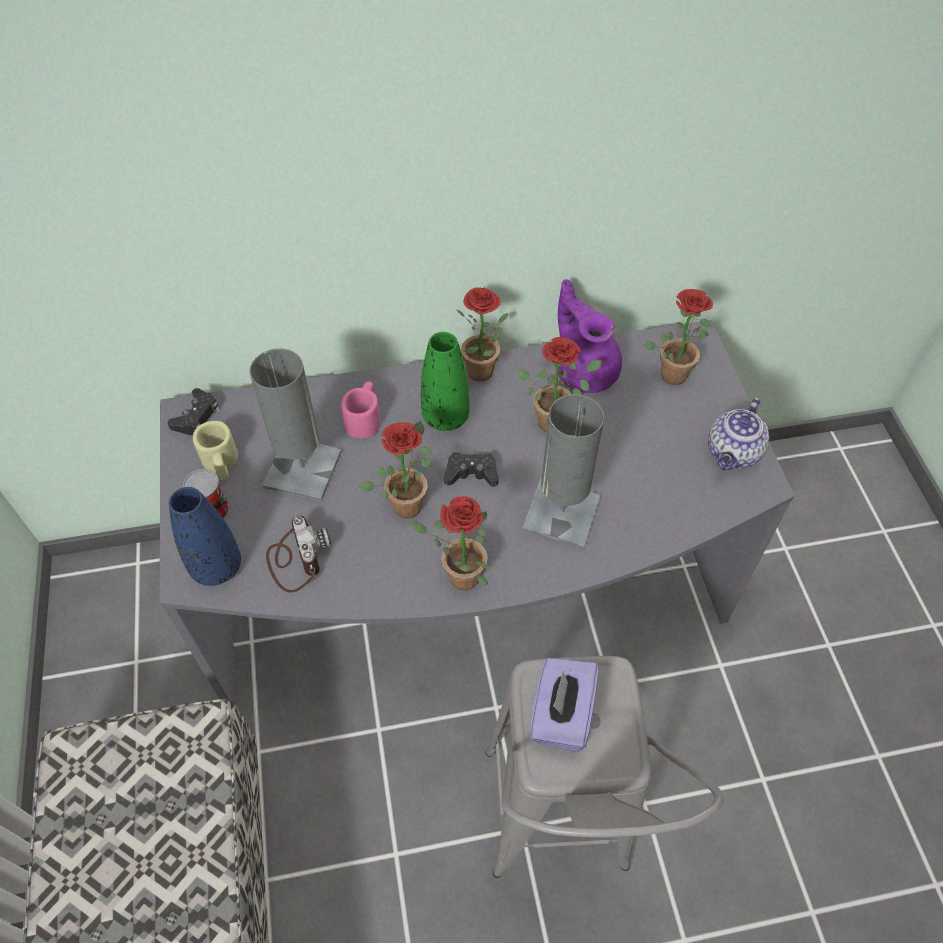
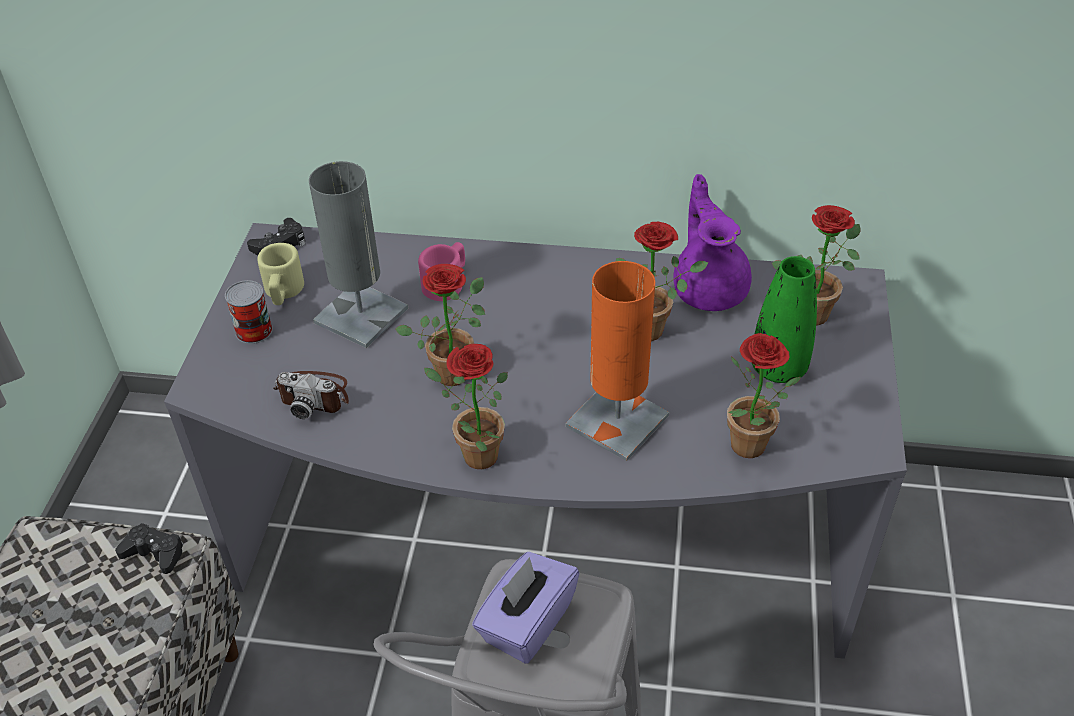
camera: 20 degrees right, 10 degrees down
blue vase [169,487,241,586] -> none
camera [266,516,332,593] -> camera turned 105 degrees clockwise [273,371,349,419]
green vase [421,332,470,431] -> green vase moved to [752,256,817,383]
black game controller [444,452,499,487] -> black game controller moved to [115,523,183,574]
potted plant [457,287,508,382] -> potted plant moved to [727,333,801,458]
grey table lamp [522,394,604,548] -> orange table lamp [566,261,669,461]
teapot [708,397,769,471] -> none

